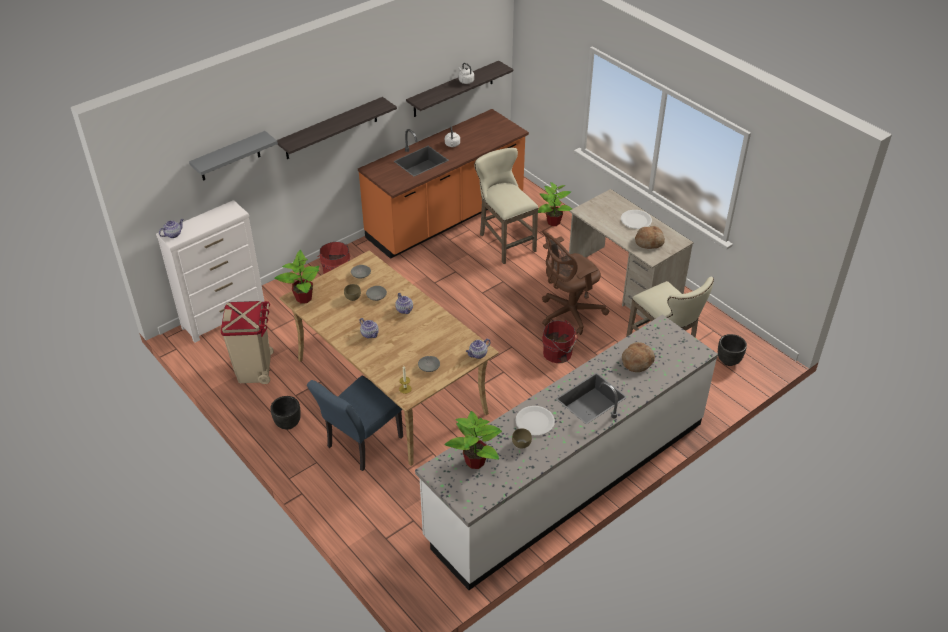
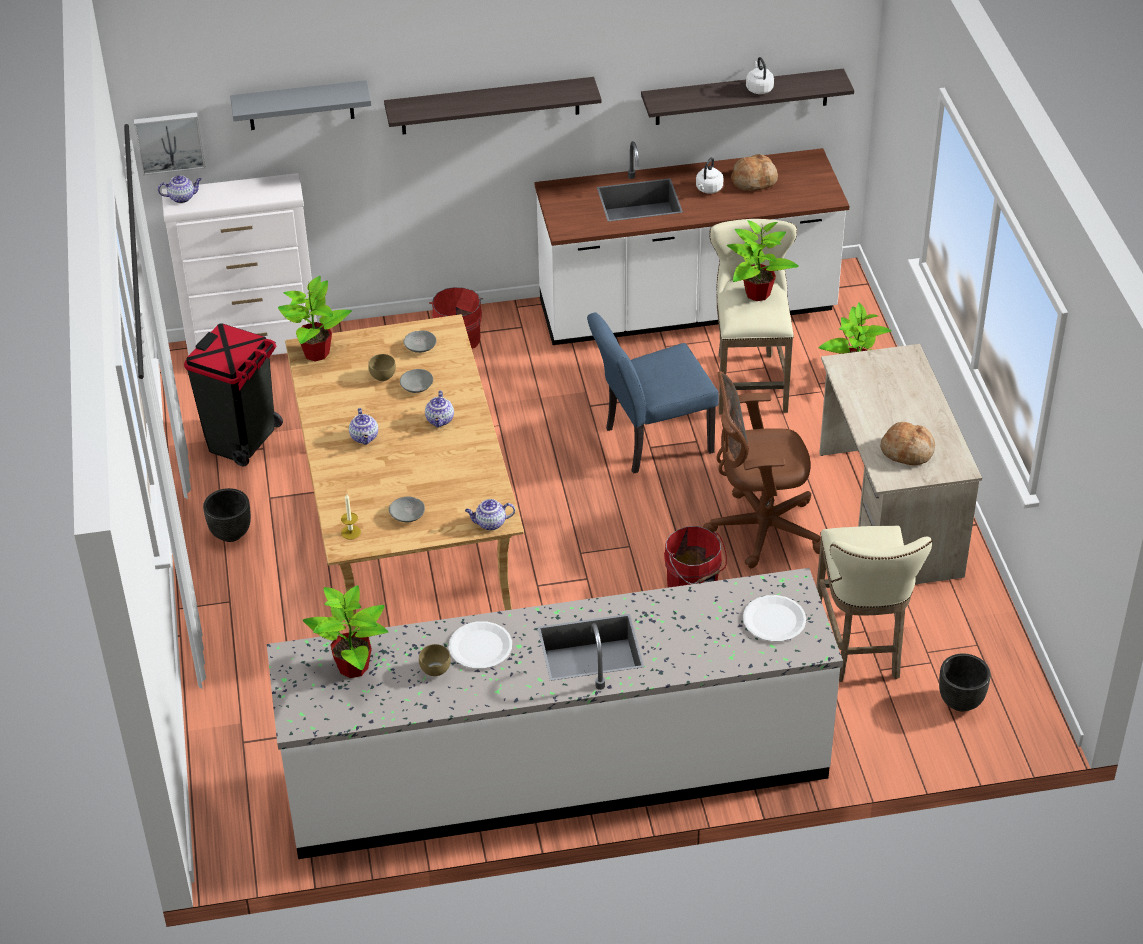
camera: 30 degrees right, 0 degrees up
beige trash can [221,301,274,384] -> black trash can [184,323,283,466]
blue chair [307,376,403,471] -> blue chair moved to [587,312,719,473]
orange counter [358,109,529,259] -> white counter [535,141,849,345]
white plate [621,210,652,229] -> white plate moved to [743,595,806,642]
bread [622,342,655,372] -> bread moved to [731,154,778,191]
none -> picture [134,112,205,176]
none -> potted plant [727,220,799,301]

